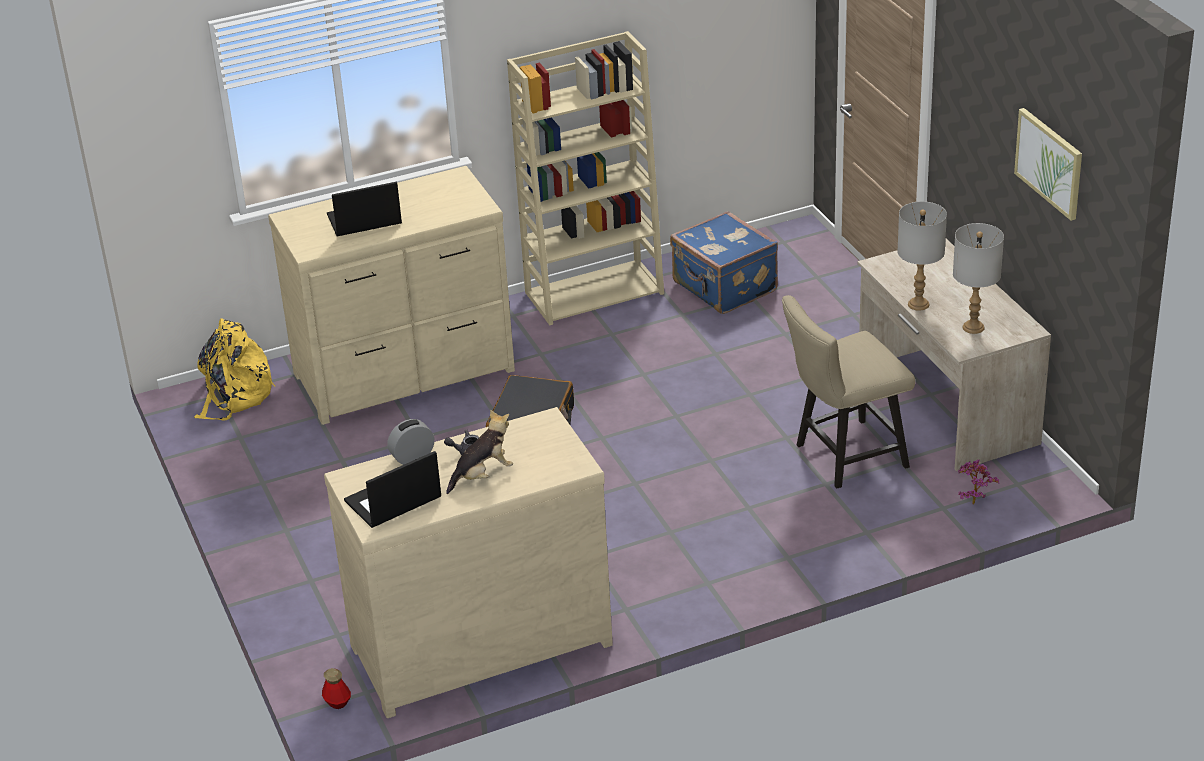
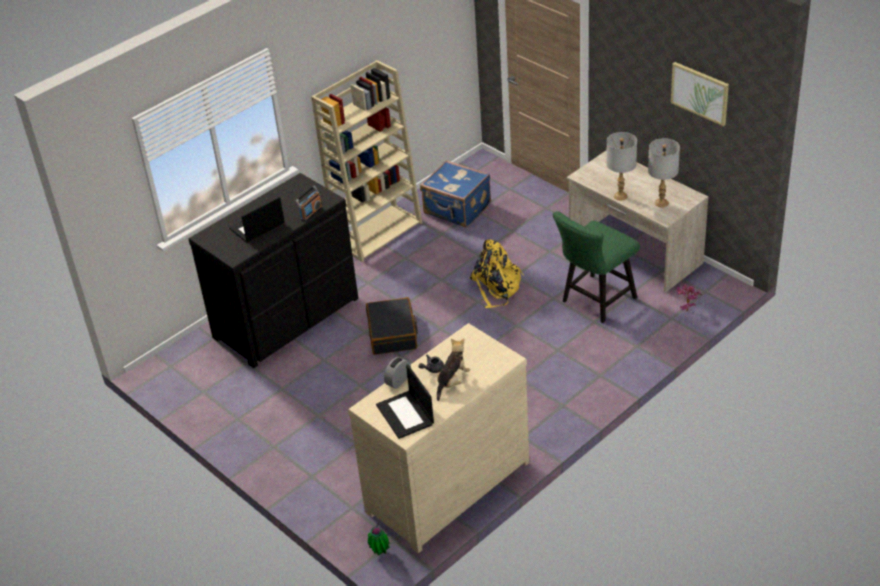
camera: 20 degrees left, 5 degrees up
yellow backpack [194,318,275,420] -> yellow backpack moved to [469,239,524,308]
beige dresser [268,166,515,425] -> black dresser [189,173,358,368]
bottle [322,668,351,709] -> potted plant [368,525,390,555]
laptop [344,451,441,528] -> laptop turned 60 degrees counterclockwise [376,364,434,439]
beige chair [782,295,915,488] -> green chair [553,211,640,323]
none -> radio [296,186,322,221]

